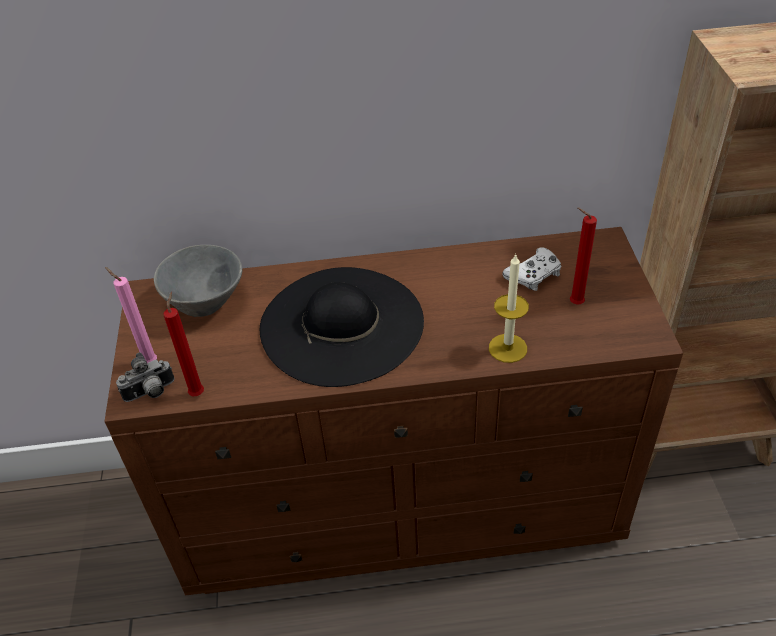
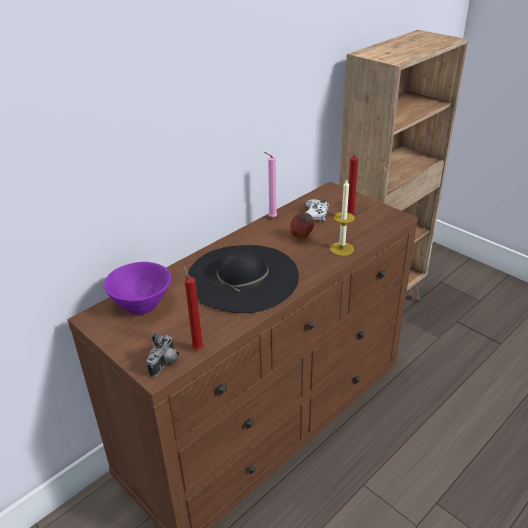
camera: 40 degrees left, 10 degrees down
pink candle [105,267,157,363] -> pink candle moved to [264,152,277,218]
grey bowl [154,245,242,317] -> purple bowl [104,262,171,315]
none -> apple [290,213,314,239]

